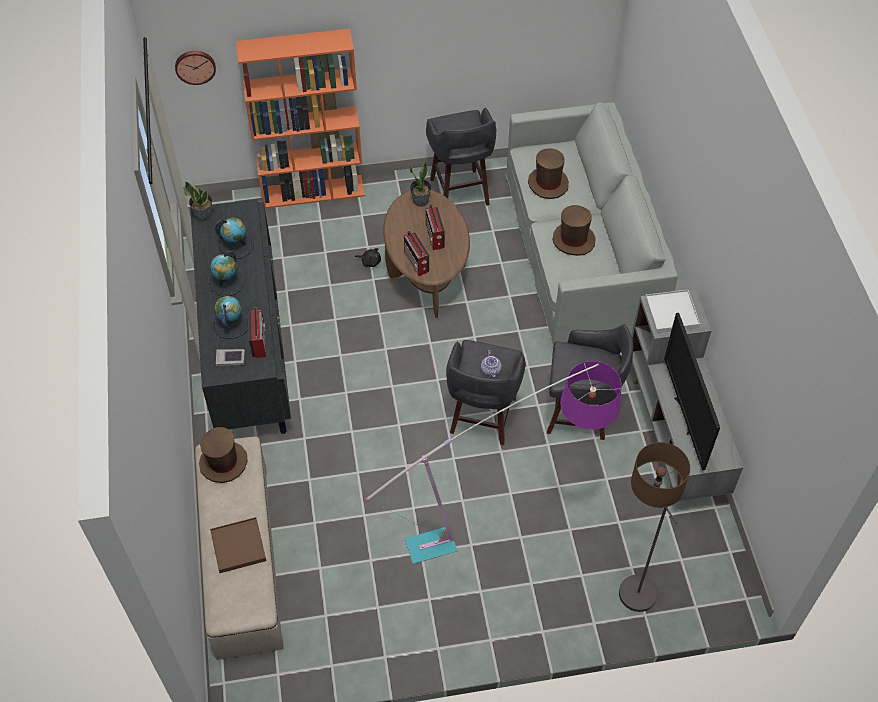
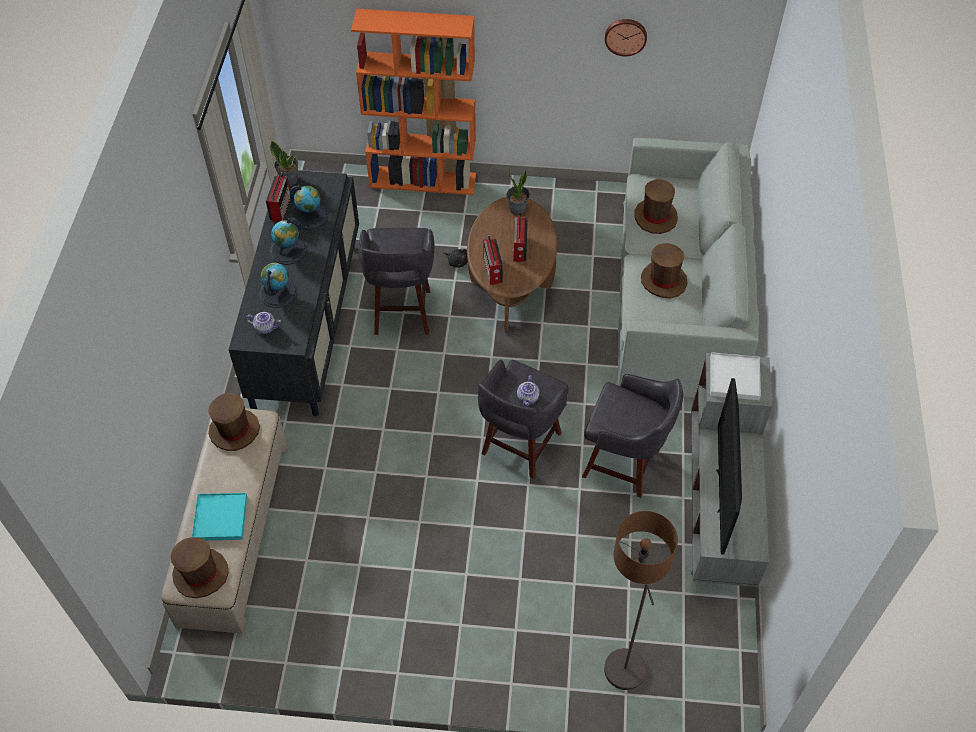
camera: 15 degrees right, 0 degrees up
wall clock [175,51,216,85] -> wall clock moved to [605,19,647,56]
brown tray [210,517,266,573] -> turquoise tray [192,493,247,541]
book [216,349,245,366] -> teapot [246,312,281,334]
radio [248,307,266,358] -> radio moved to [266,172,290,222]
floor lamp [365,361,621,564] -> none
grey stool [426,108,496,206] -> grey stool moved to [358,228,434,335]
none -> brown hat [171,537,229,598]

